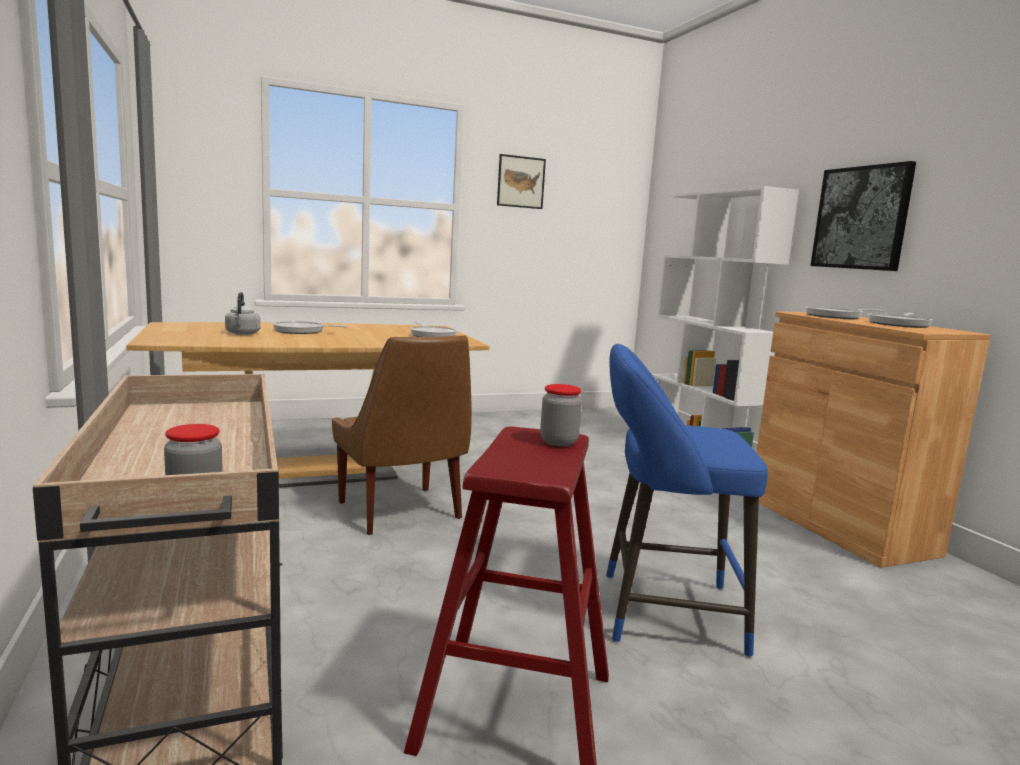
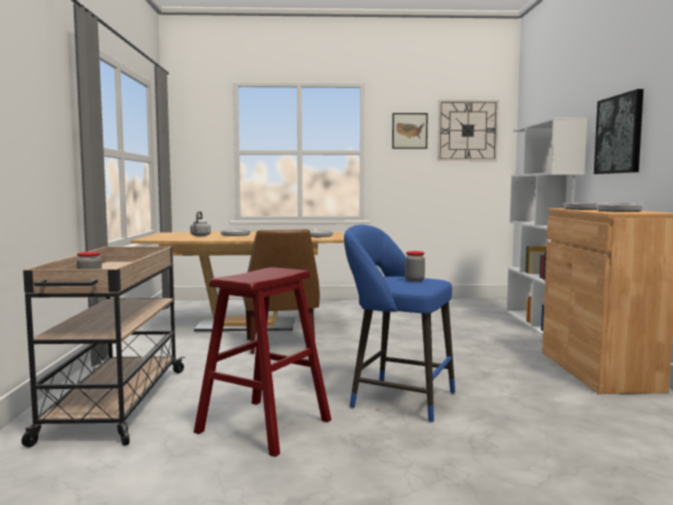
camera: 20 degrees right, 5 degrees down
jar [540,384,582,446] -> jar moved to [405,251,425,282]
none -> wall clock [437,100,499,161]

